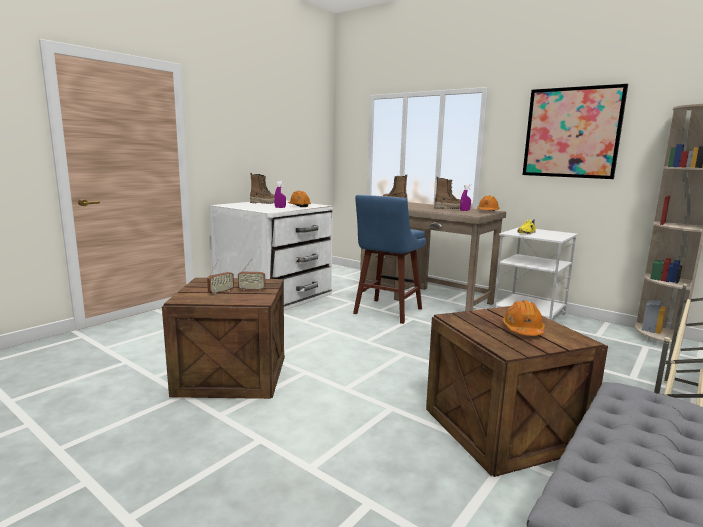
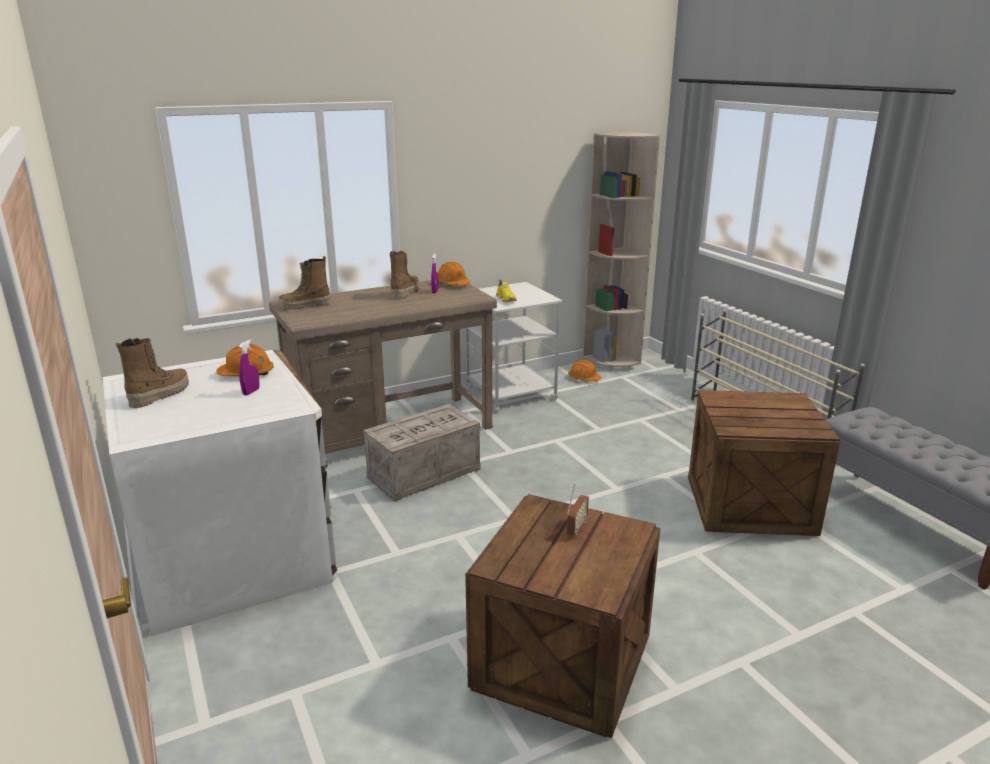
camera: 65 degrees left, 10 degrees up
radio [207,260,234,295] -> none
blue stool [353,195,426,324] -> crate [363,404,481,502]
orange hard hat [503,300,545,336] -> orange hard hat moved to [568,360,602,381]
picture [522,84,628,179] -> none

